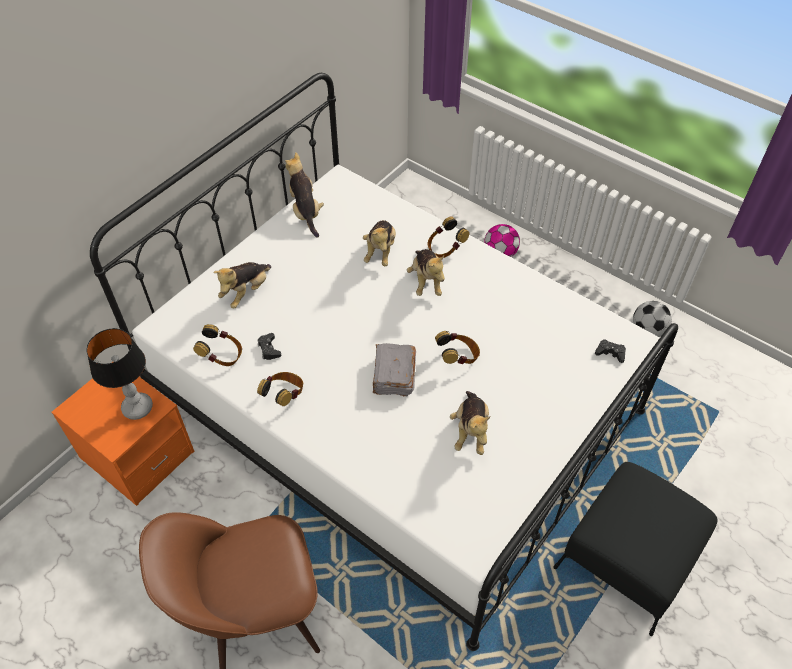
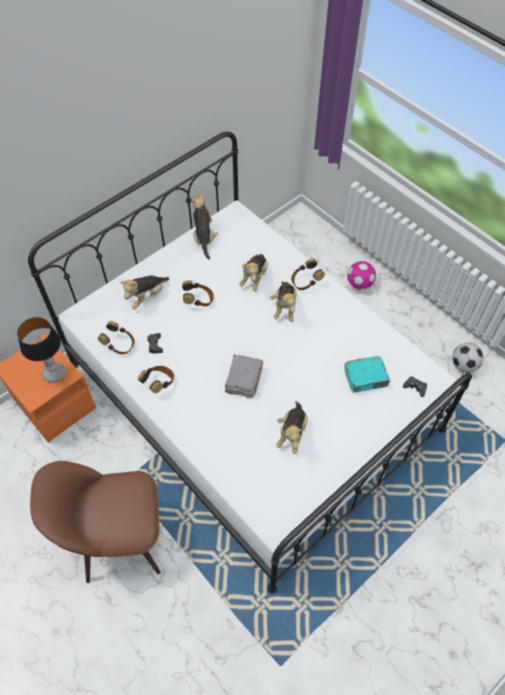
camera: 10 degrees right, 5 degrees up
headphones [435,331,480,364] -> headphones moved to [182,280,214,306]
black ottoman [553,462,717,636] -> none
none -> turquoise book [344,356,390,392]

